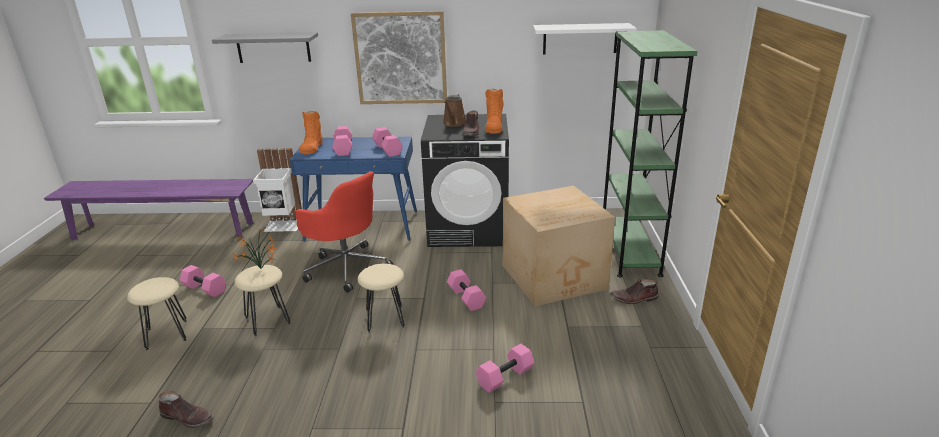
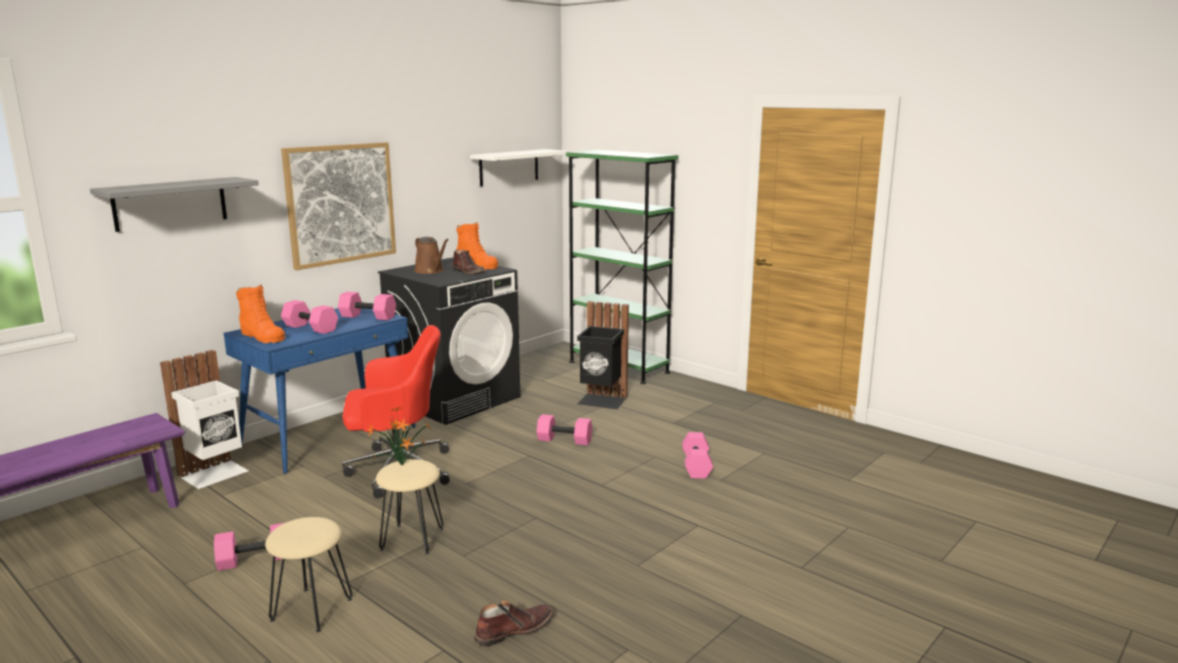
camera: 50 degrees left, 10 degrees down
beige stool [358,263,405,333] -> none
cardboard box [503,186,615,306] -> black trash can [577,301,629,409]
brown boot [610,279,659,304] -> none

